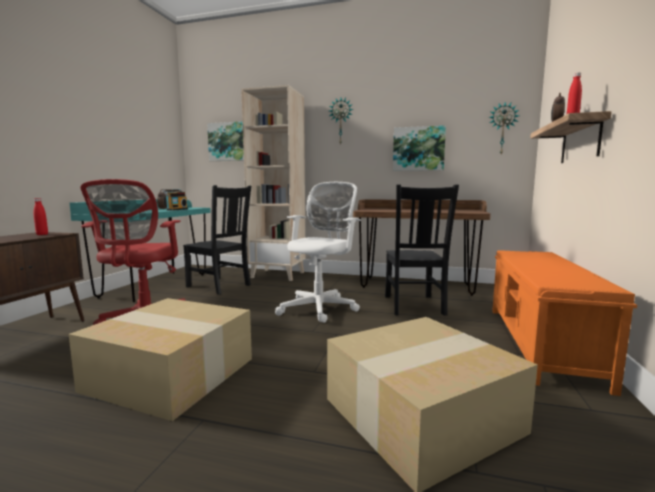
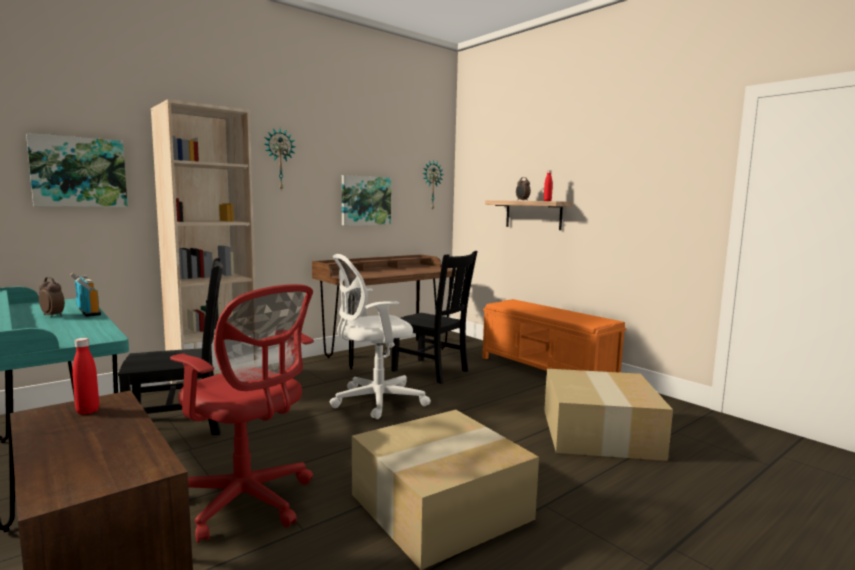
camera: 55 degrees left, 0 degrees up
white office chair [275,182,361,323] -> white office chair turned 90 degrees counterclockwise [330,254,431,419]

